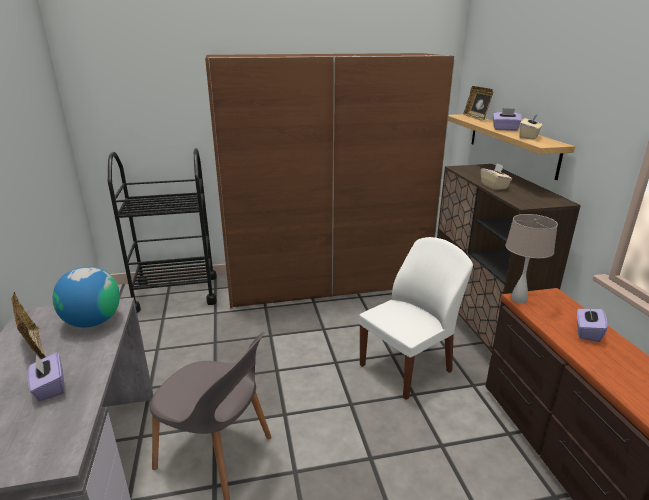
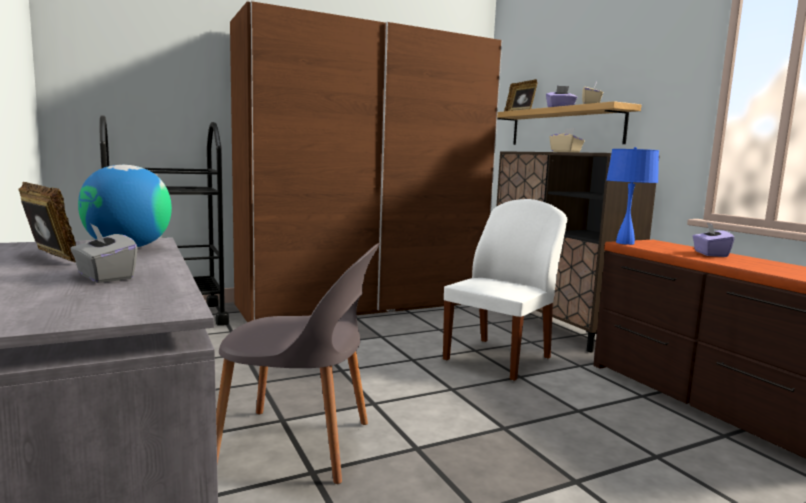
camera: 15 degrees left, 15 degrees down
purple tissue box [28,352,64,401] -> grey tissue box [71,223,138,283]
beige table lamp [505,214,558,303] -> blue table lamp [606,147,659,245]

